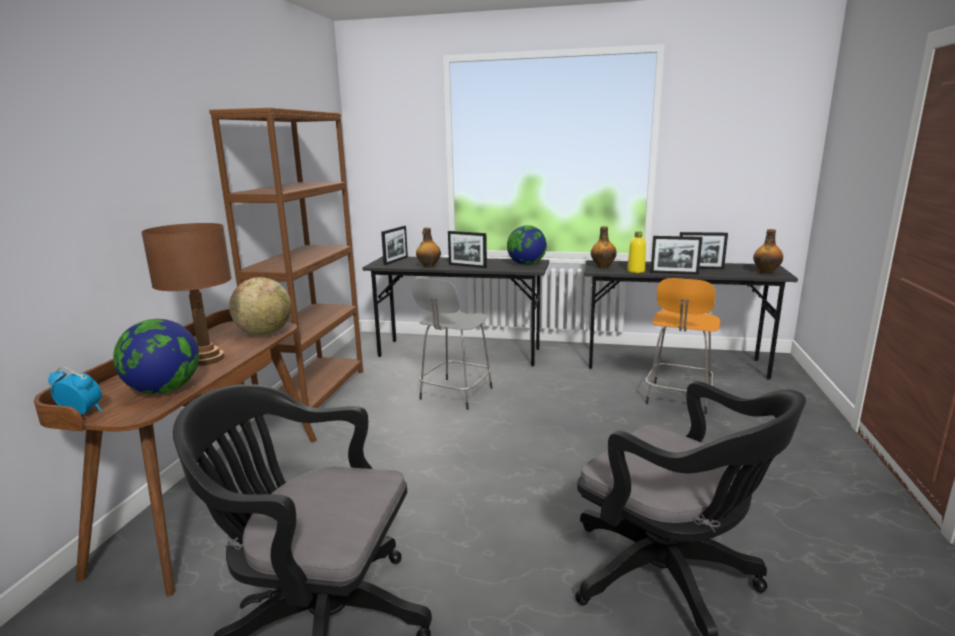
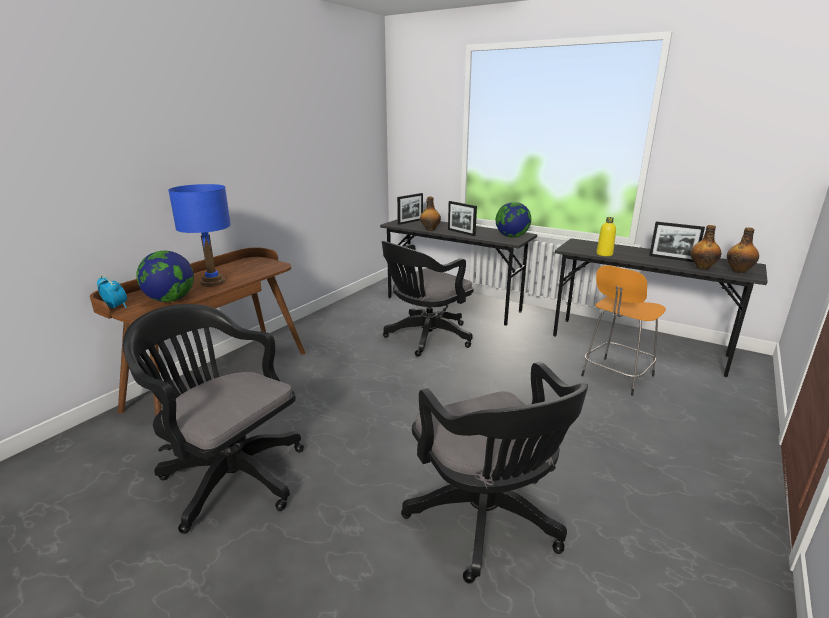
camera: 20 degrees right, 5 degrees up
brown table lamp [141,223,232,366] -> blue table lamp [168,184,231,287]
brown bookcase [209,108,363,424] -> none
globe [229,277,292,336] -> none
grey stool [411,278,492,410] -> black office chair [382,241,474,357]
bottle [591,226,617,268] -> bottle moved to [690,225,721,270]
picture frame [651,236,702,275] -> none

